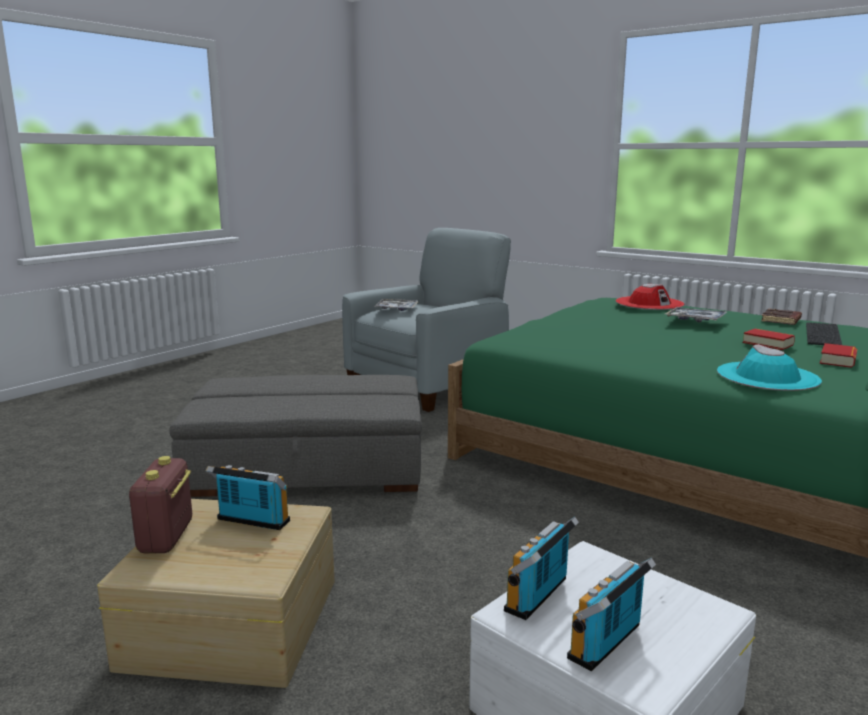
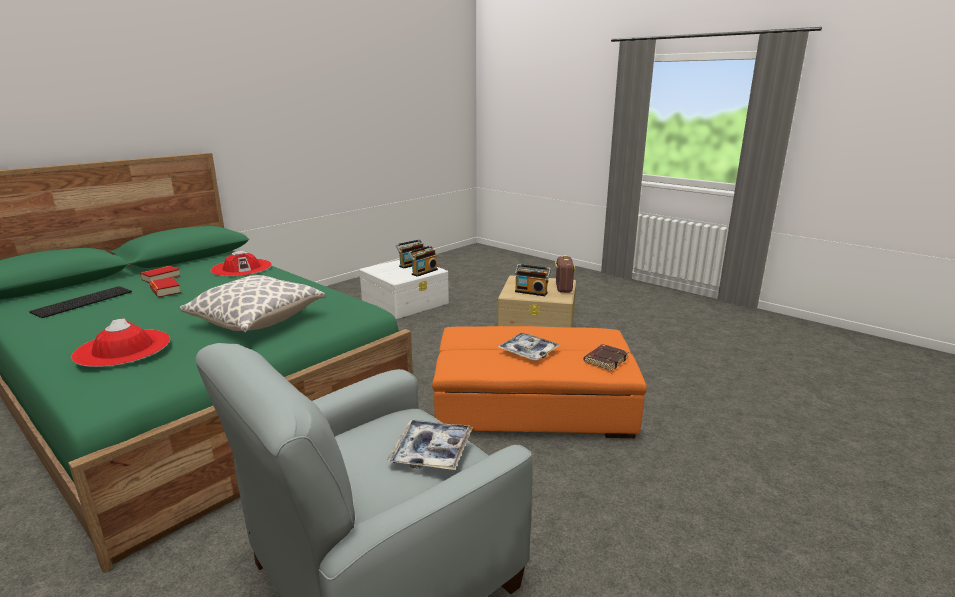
camera: 175 degrees left, 5 degrees up
grey ottoman [169,375,422,497] -> orange ottoman [432,326,647,438]
tray [665,307,727,322] -> tray moved to [498,333,561,360]
turquoise hat [717,344,822,391] -> red hat [210,251,272,277]
brown book [761,309,802,325] -> brown book moved to [584,344,629,371]
none -> pillow [180,275,325,332]

